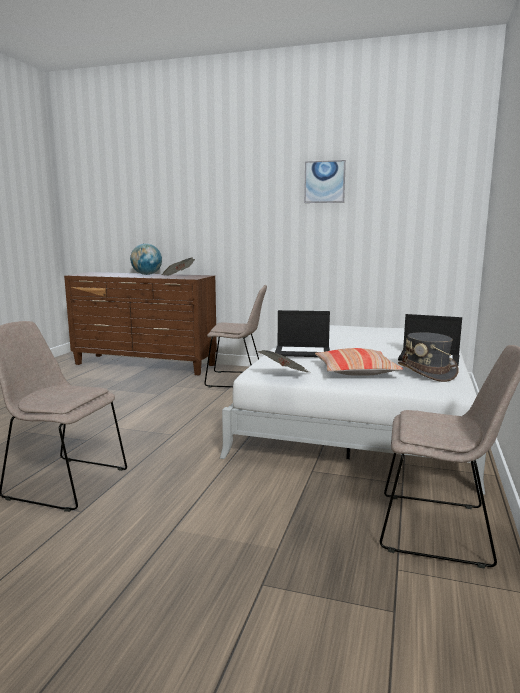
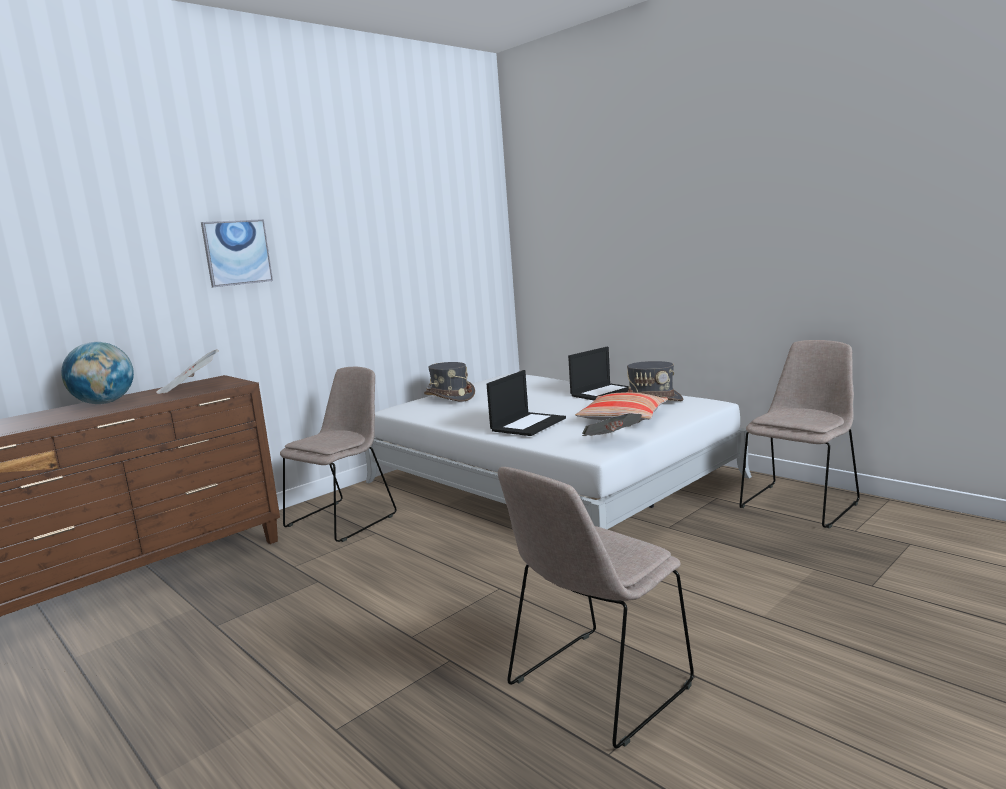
camera: 60 degrees left, 0 degrees up
picture [304,160,346,203] -> picture moved to [201,219,273,287]
none -> grey hat [424,362,475,402]

